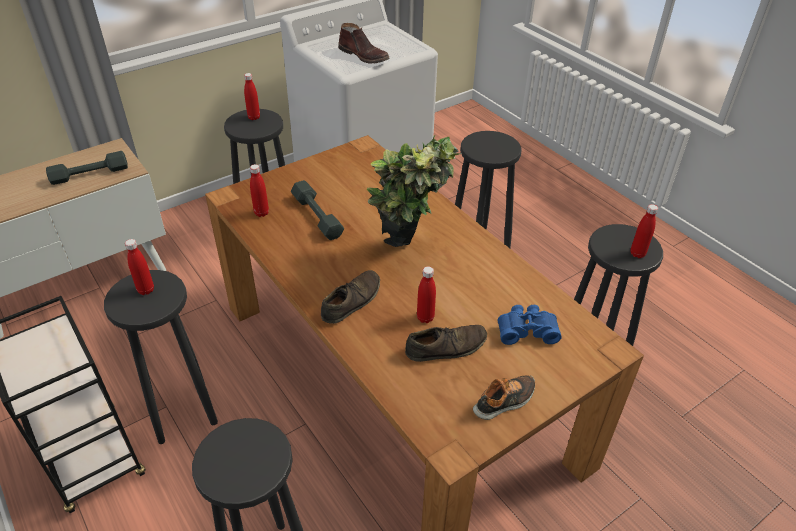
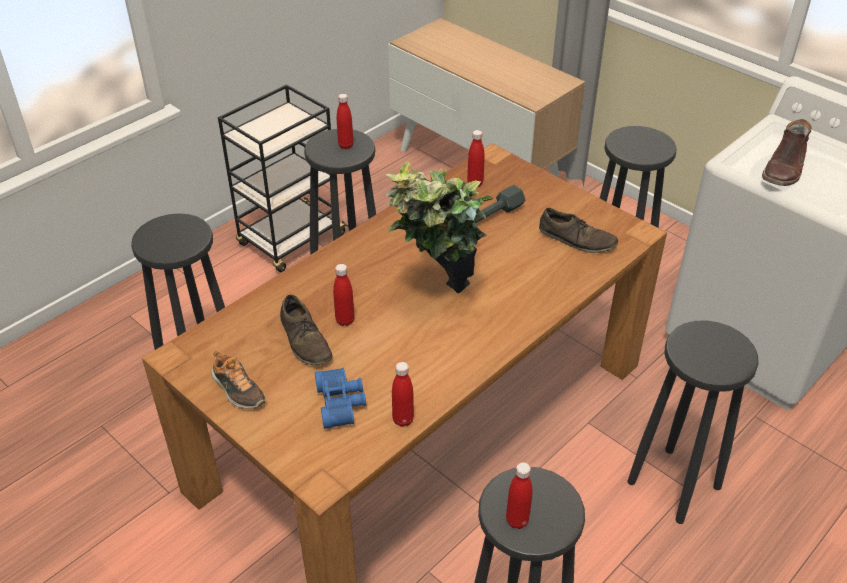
camera: 80 degrees right, 0 degrees up
grey dumbbell [46,151,128,185] -> none
red bottle [244,73,260,120] -> red bottle moved to [392,362,414,427]
brown shoe [321,270,380,324] -> brown shoe moved to [539,208,618,253]

